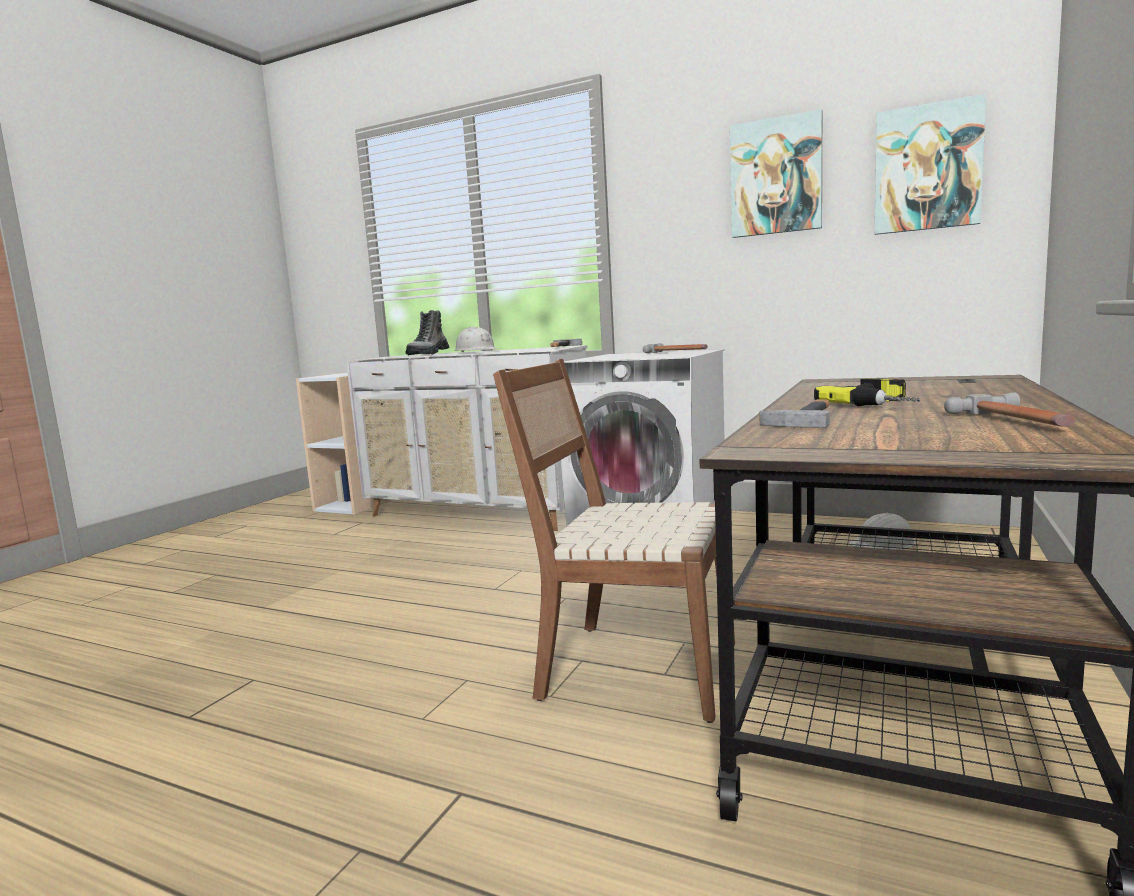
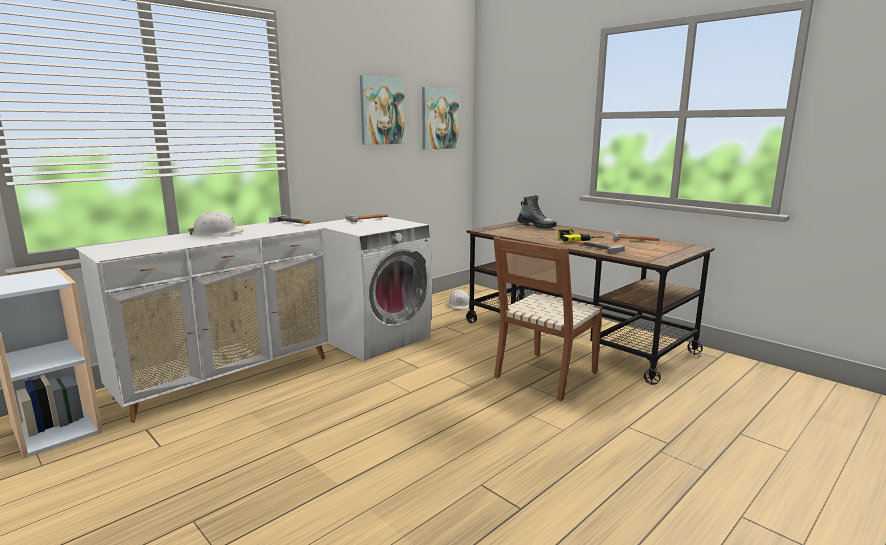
camera: 70 degrees left, 5 degrees up
boot [405,310,449,355] -> boot moved to [517,195,557,229]

